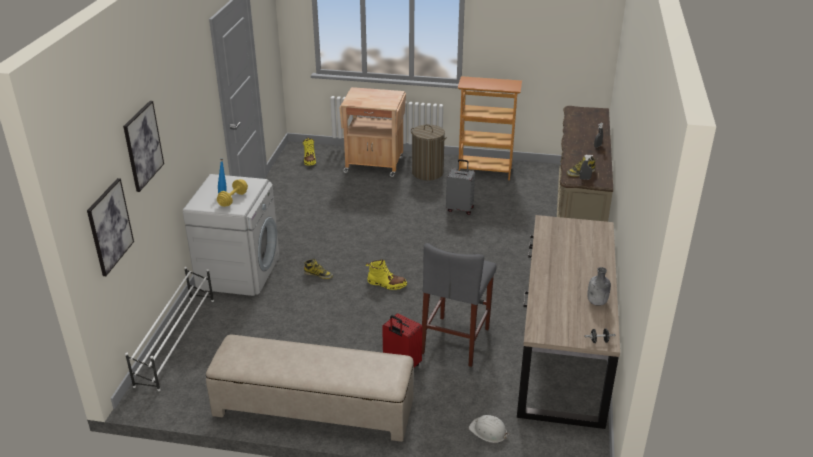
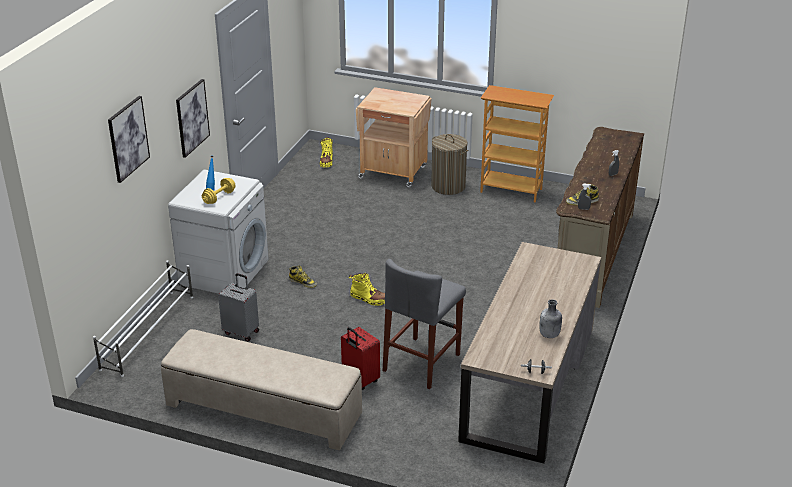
camera: 10 degrees right, 0 degrees up
picture [87,178,134,276] -> picture moved to [176,79,210,158]
grey suitcase [446,159,475,215] -> grey suitcase moved to [218,273,259,342]
white hard hat [469,415,509,443] -> none

